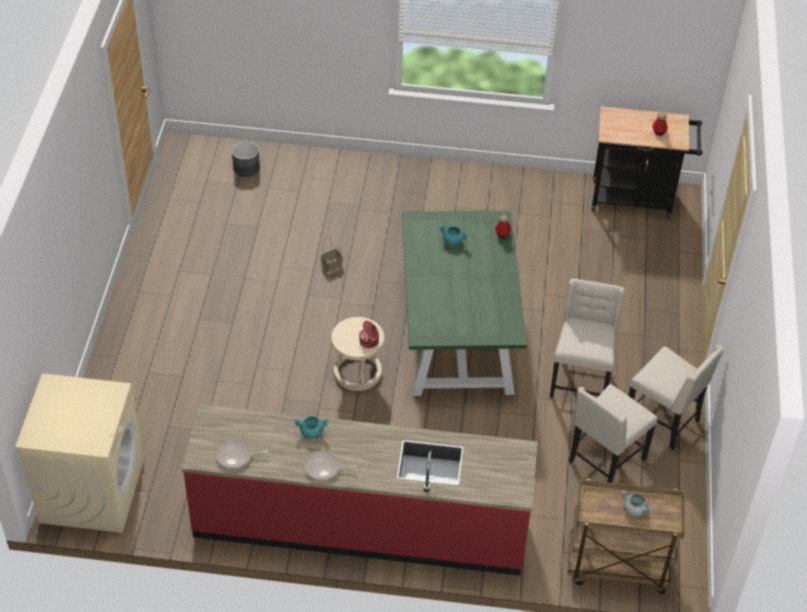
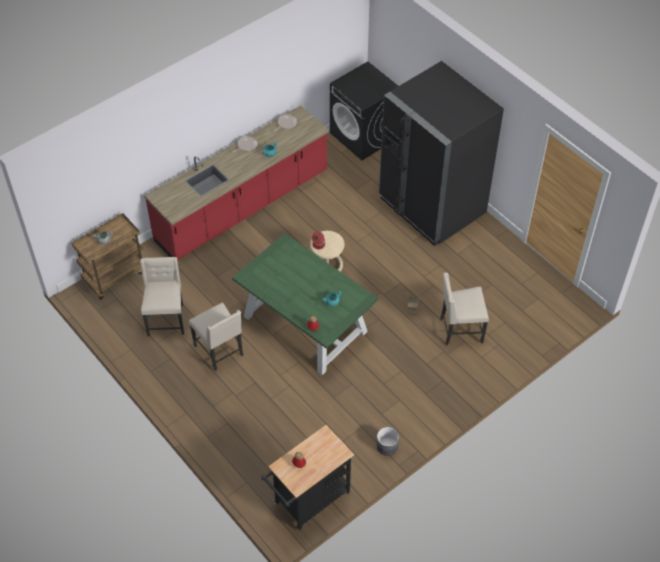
camera: 135 degrees right, 5 degrees up
beige washing machine [15,373,144,533] -> black washing machine [330,61,398,160]
grey planter [232,141,260,177] -> grey planter moved to [376,427,399,456]
beige chair [628,345,724,450] -> beige chair moved to [440,273,489,345]
none -> black fridge [379,61,504,246]

